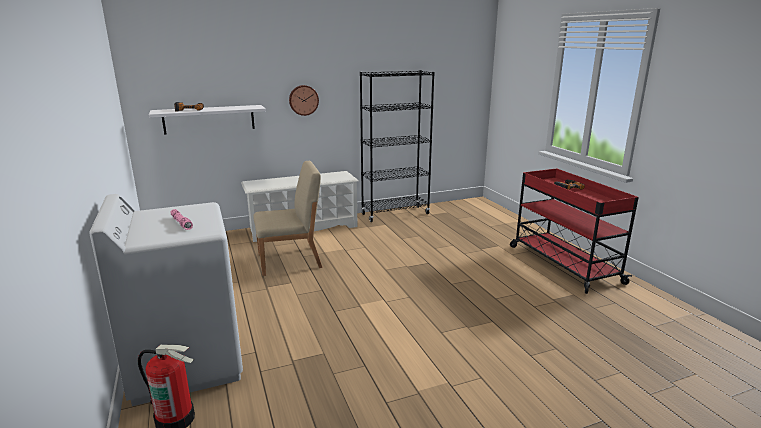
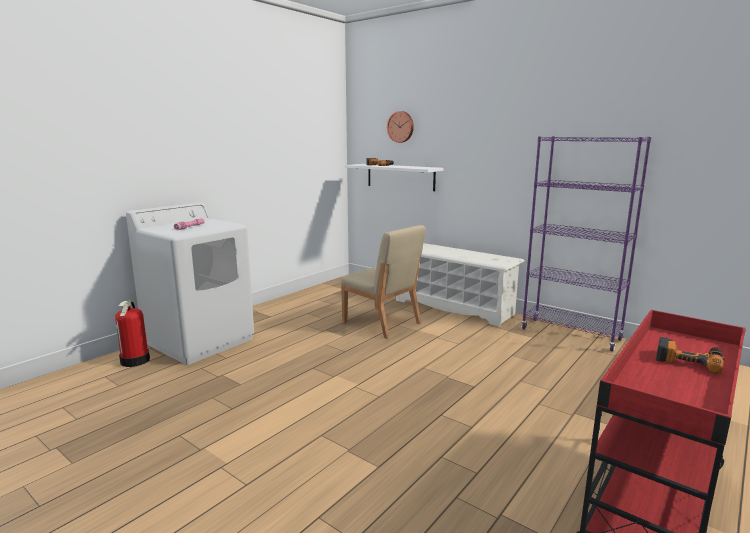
camera: 60 degrees right, 5 degrees down
wall clock [289,85,319,116] -> wall clock moved to [387,111,414,143]
black bookcase [360,70,435,222] -> purple bookcase [521,136,651,351]

